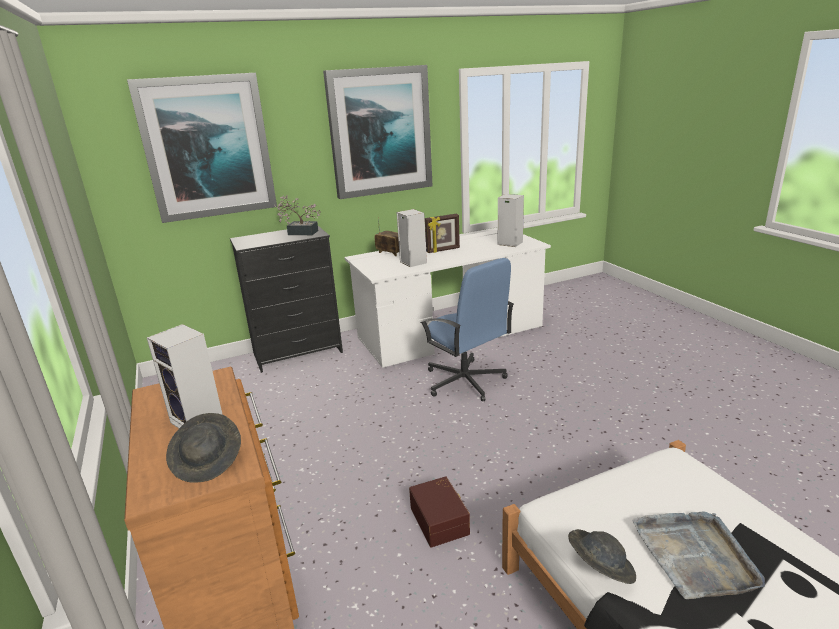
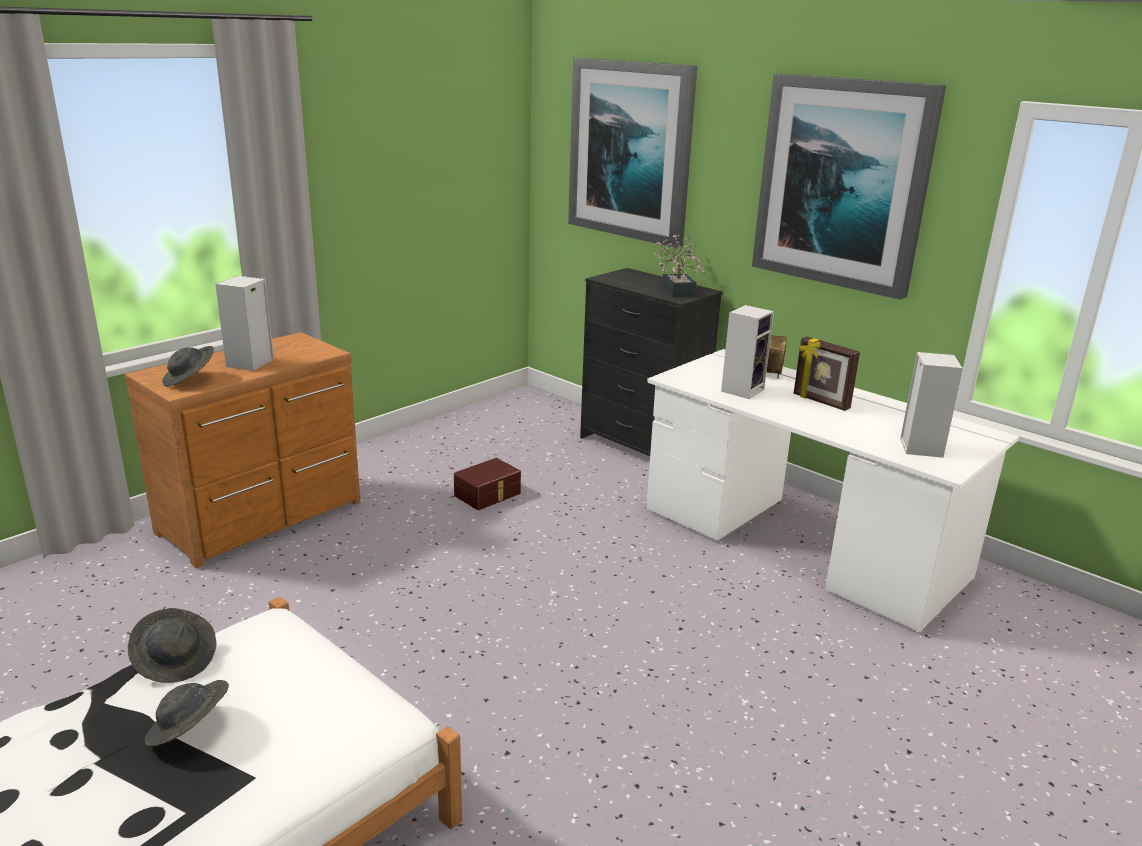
camera: 65 degrees right, 0 degrees up
brown storage box [409,476,470,547] -> brown storage box moved to [454,458,521,510]
blue office chair [420,258,514,401] -> none
grey tray [632,511,765,599] -> grey hat [145,680,229,747]

